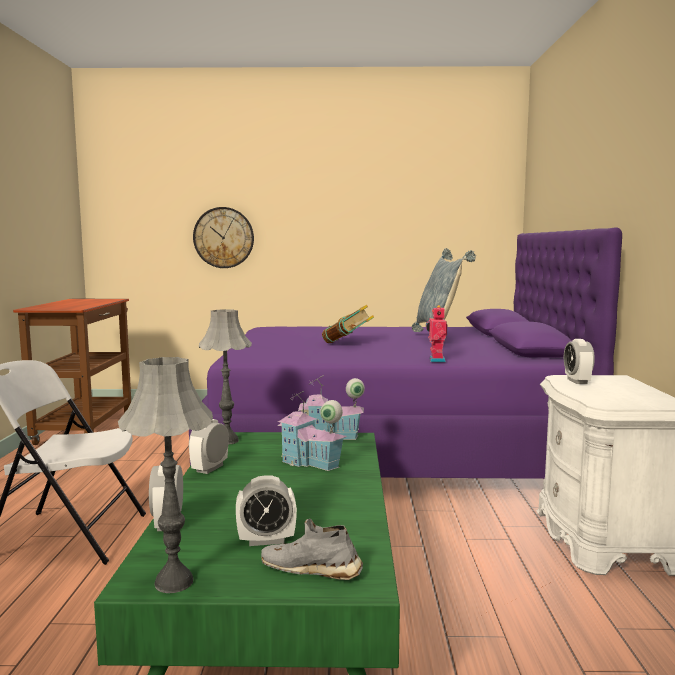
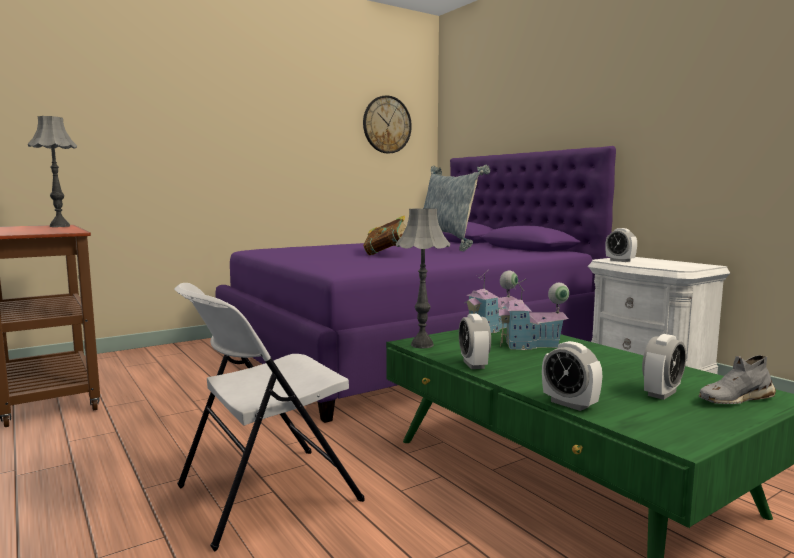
camera: 35 degrees left, 0 degrees up
grey table lamp [118,357,213,593] -> grey table lamp moved to [28,116,77,227]
wall clock [193,207,254,268] -> wall clock moved to [363,95,412,154]
toy robot [426,305,447,362] -> none

